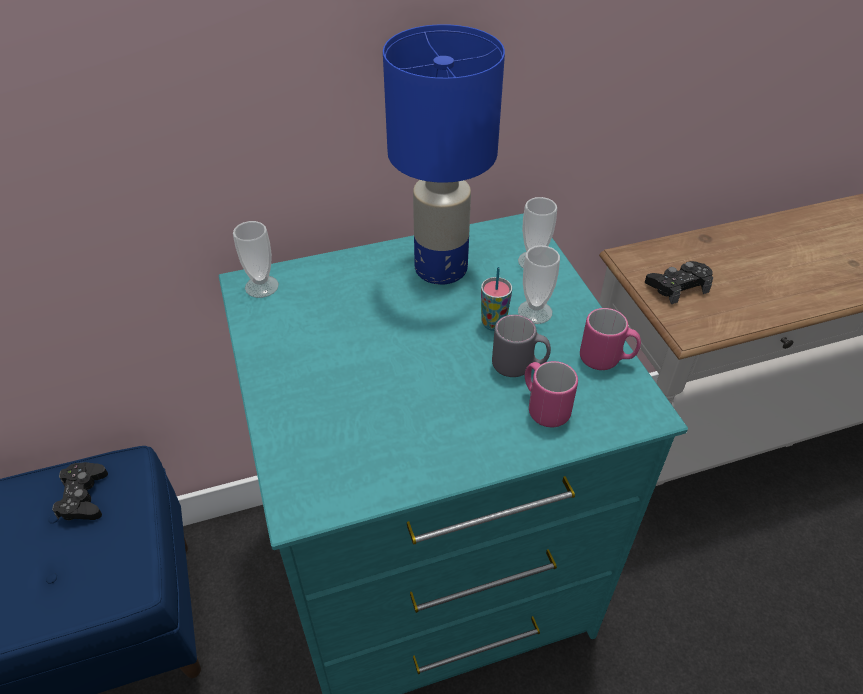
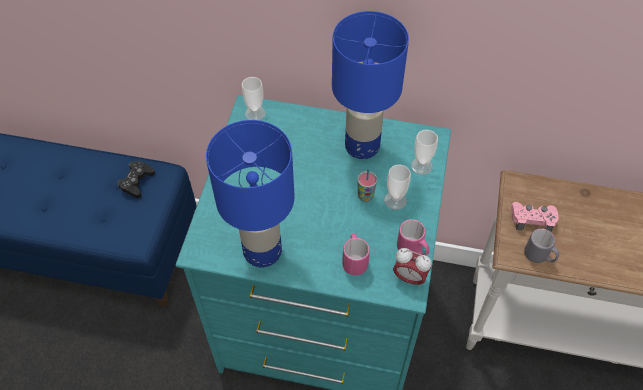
camera: 30 degrees right, 10 degrees up
grey mug [492,314,551,377] -> grey mug moved to [524,228,559,263]
black game controller [645,261,713,304] -> pink game controller [511,202,559,232]
none -> blue table lamp [206,120,294,267]
none -> alarm clock [393,248,432,287]

